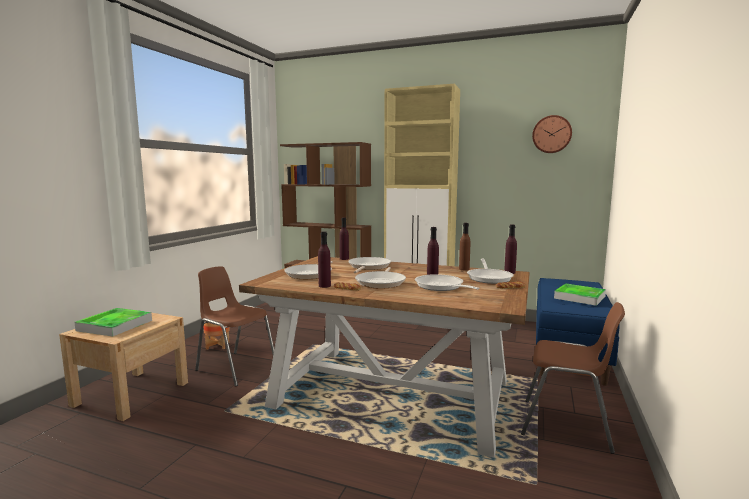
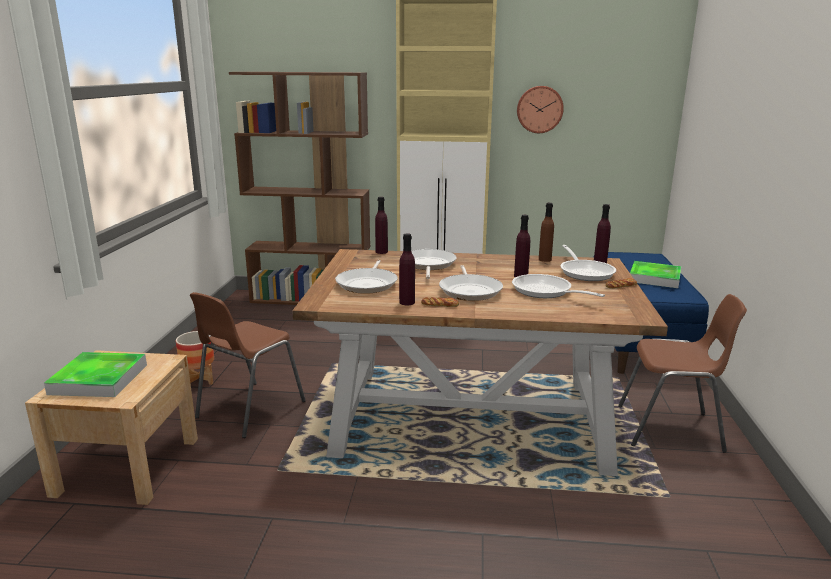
camera: 15 degrees left, 10 degrees up
brown chair [195,267,274,387] -> brown chair turned 75 degrees counterclockwise [190,292,306,438]
wall clock [532,115,572,153] -> wall clock moved to [517,86,564,133]

